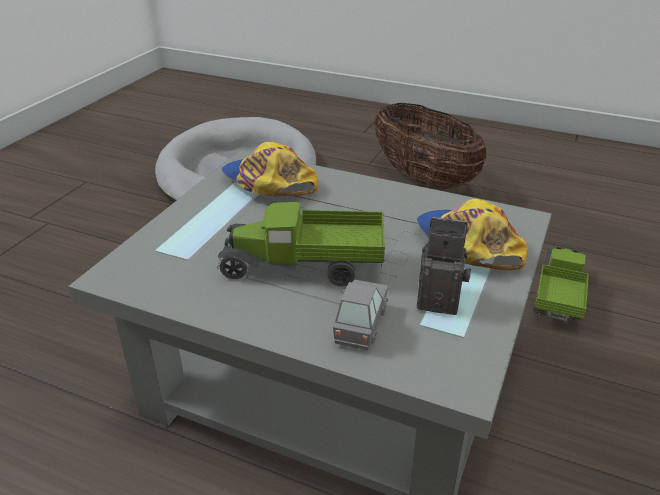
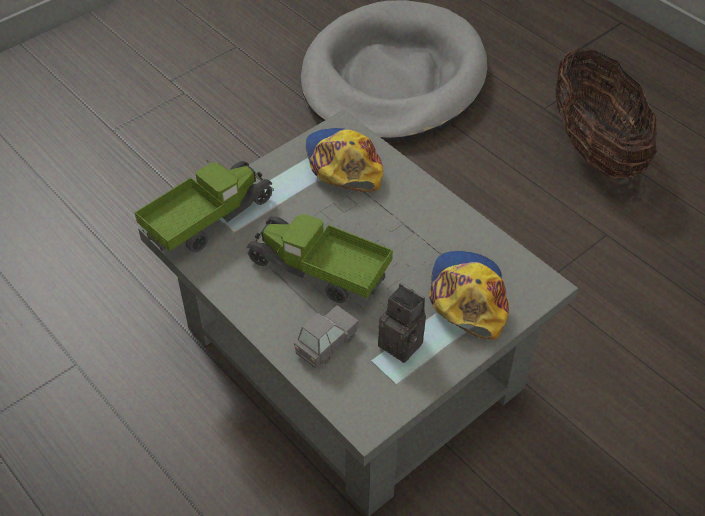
camera: 25 degrees right, 15 degrees up
toy truck [533,246,589,324] -> toy truck moved to [134,161,274,253]

